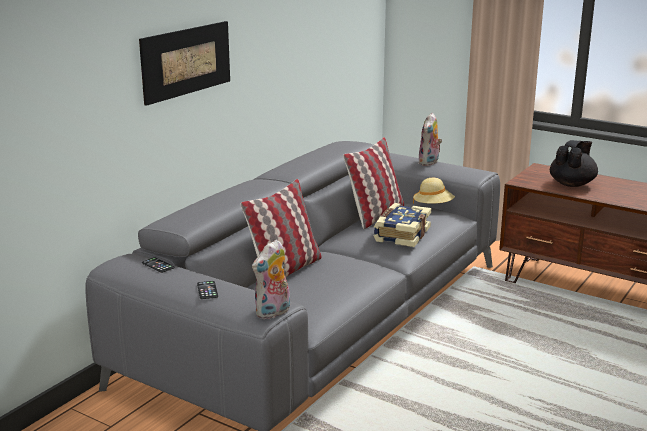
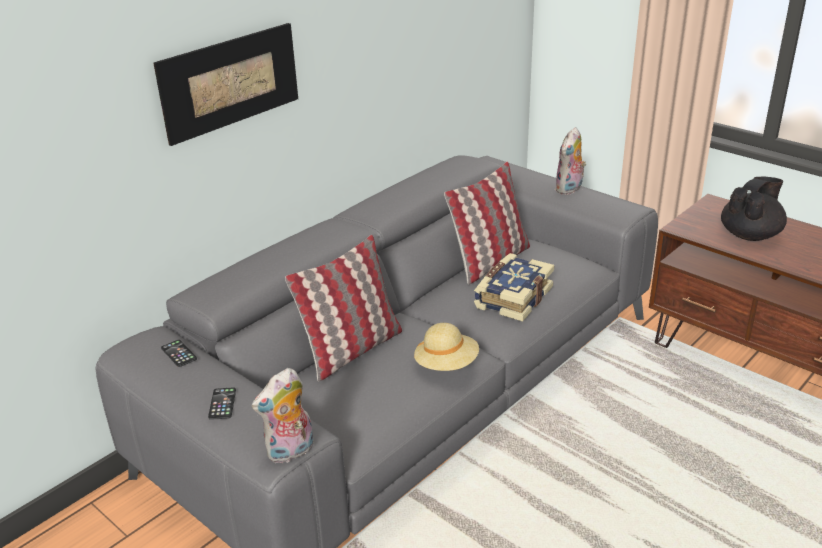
camera: 10 degrees right, 10 degrees up
beige hat [413,178,455,204] -> beige hat moved to [414,323,479,371]

